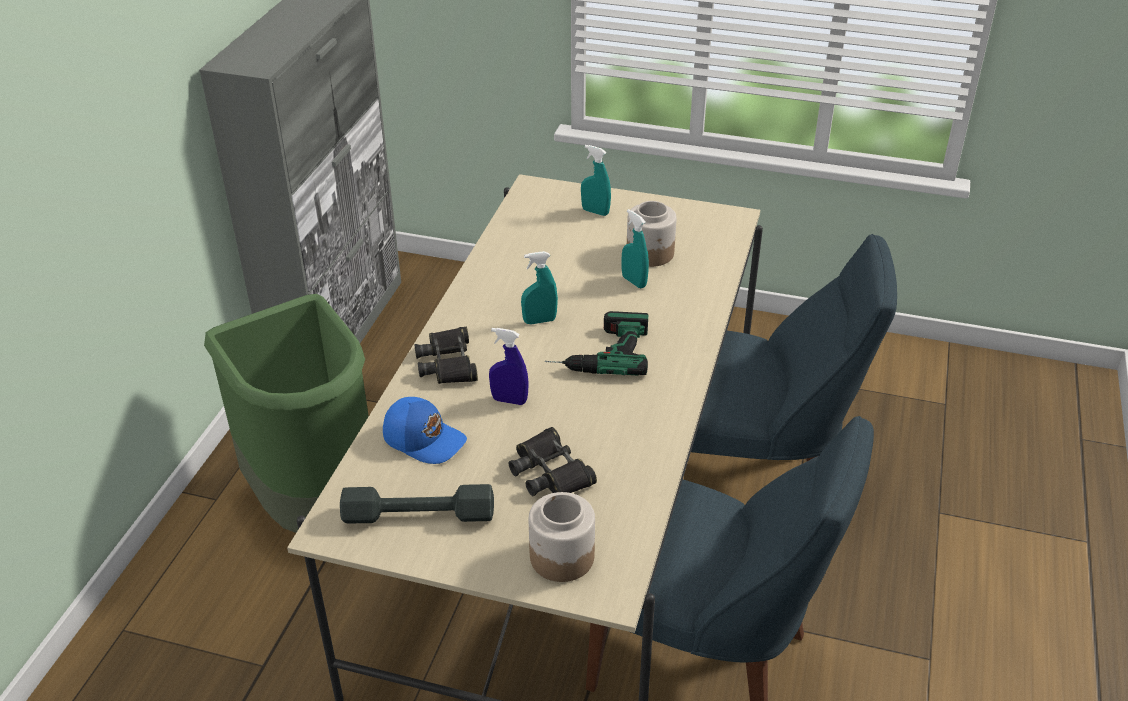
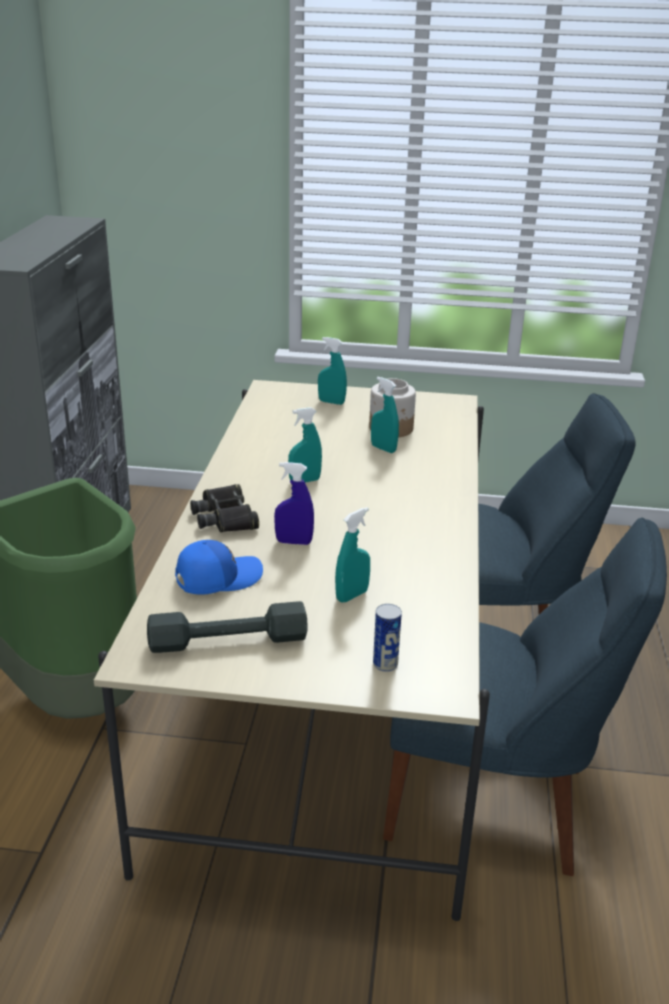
camera: 10 degrees left, 10 degrees down
blue cap [383,397,467,464] -> blue cap turned 45 degrees counterclockwise [175,540,263,595]
black binoculars [509,427,597,496] -> turquoise spray bottle [335,507,370,602]
jar [529,492,595,582] -> can [373,604,402,672]
power drill [545,311,648,375] -> none

